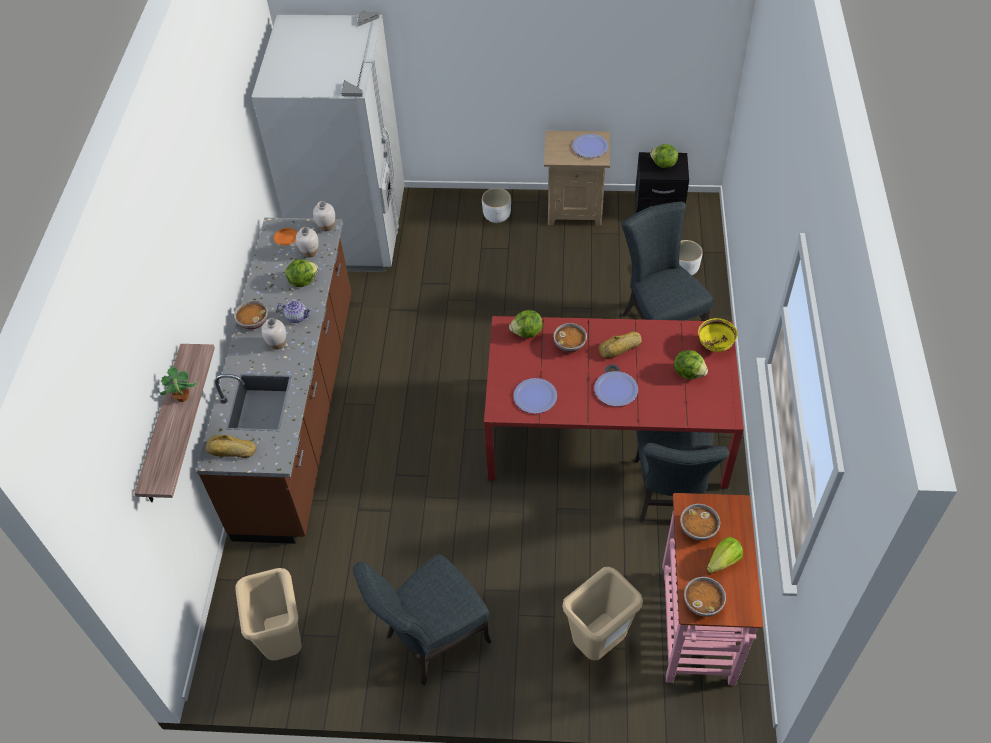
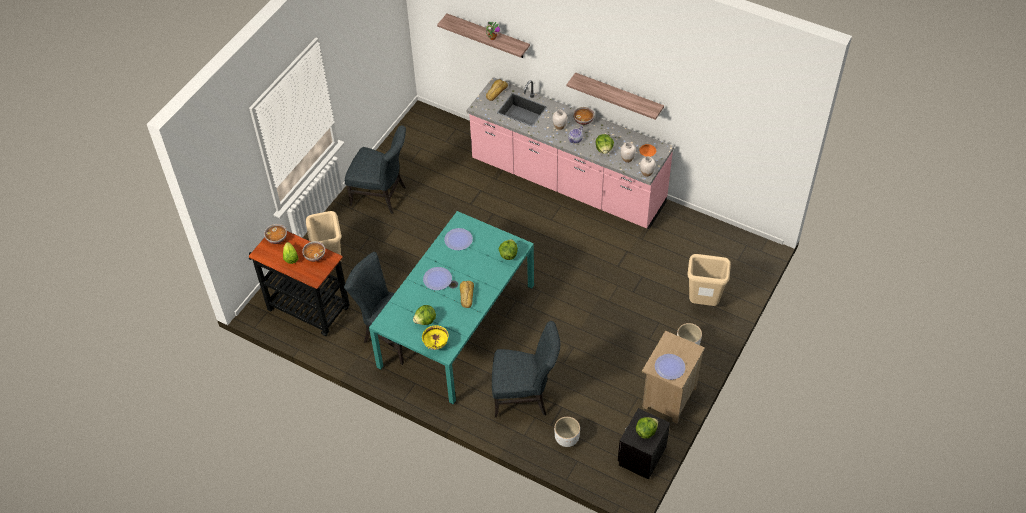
camera: 115 degrees right, 0 degrees up
brown counter [196,218,351,544] -> pink counter [466,77,674,229]
beige trash can [235,568,302,661] -> beige trash can moved to [688,254,731,306]
white fridge [252,12,405,272] -> none
grey chair [353,554,491,685] -> grey chair turned 120 degrees clockwise [345,125,406,214]
red dining table [484,316,744,489] -> turquoise dining table [369,211,534,405]
bowl [553,323,587,353] -> none
pink cart [662,493,763,686] -> black cart [249,231,350,336]
none -> shelf [567,72,664,120]

